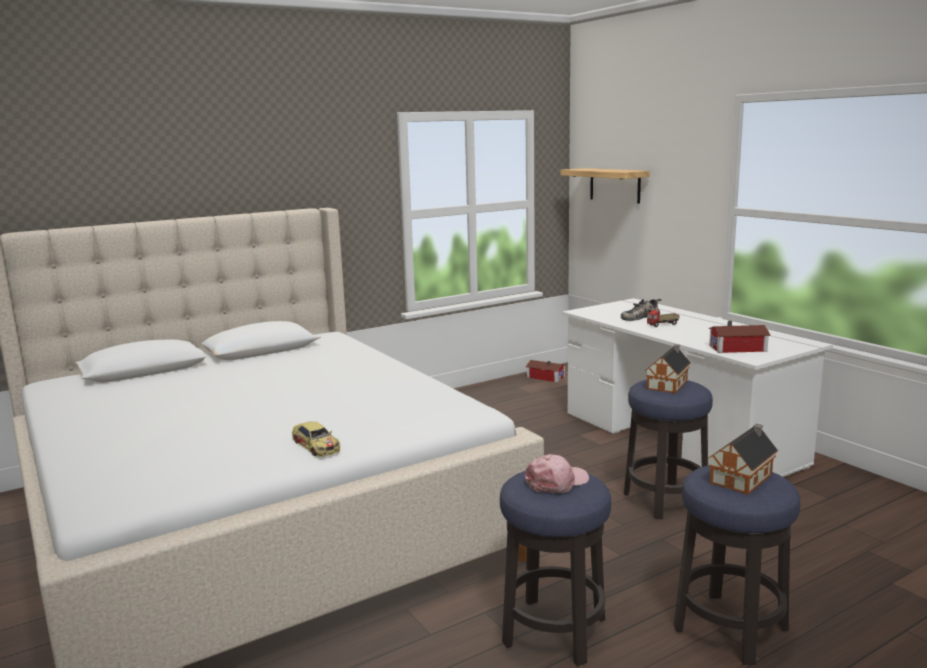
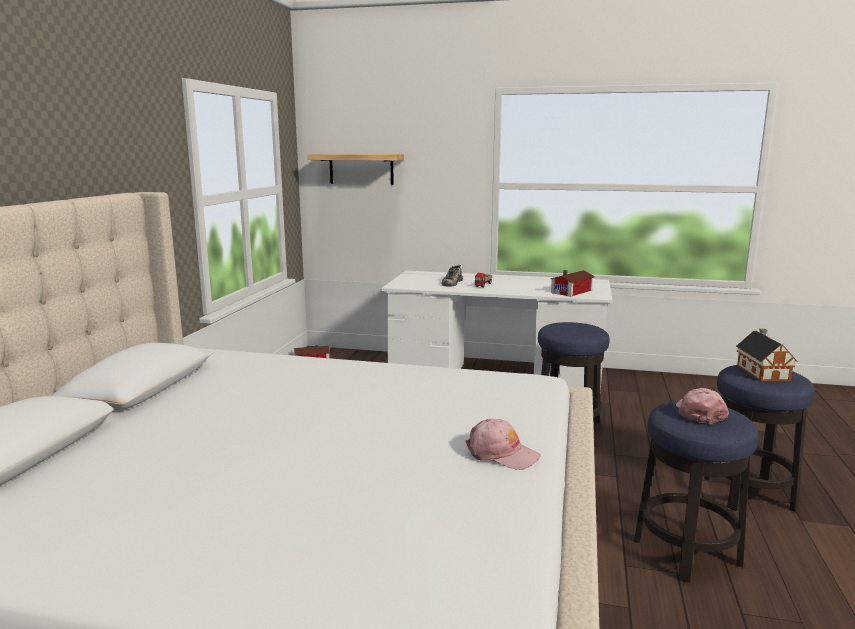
camera: 45 degrees left, 0 degrees up
toy car [292,422,341,457] -> pink cap [465,419,541,470]
toy house [645,344,691,393] -> none

